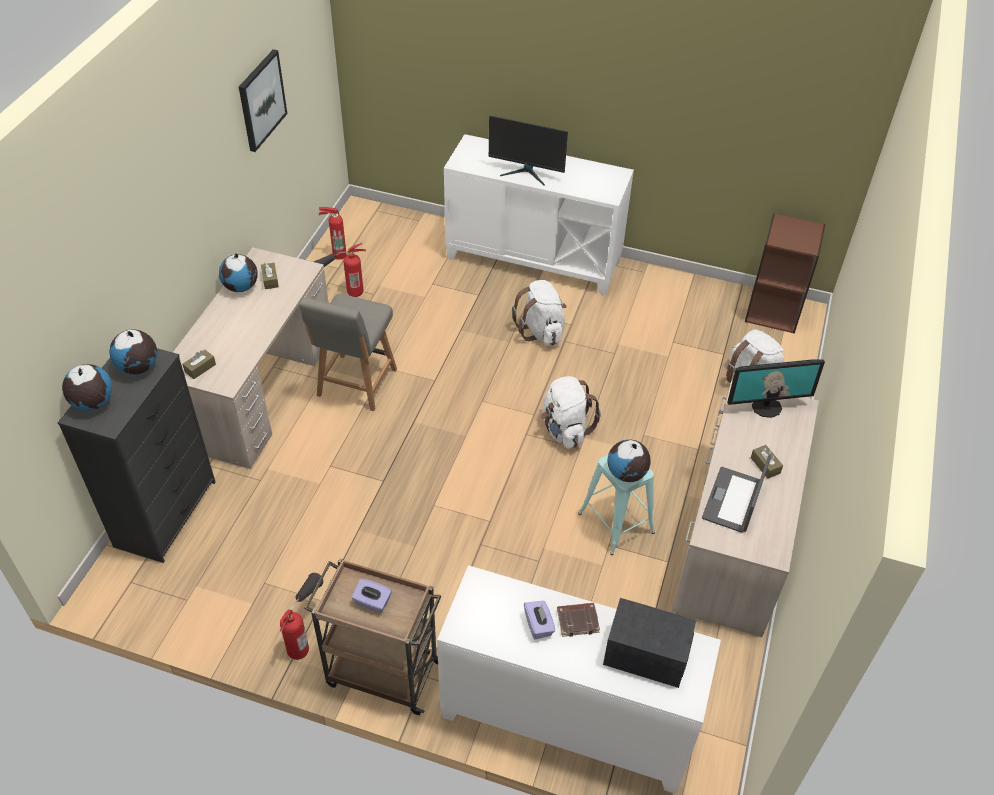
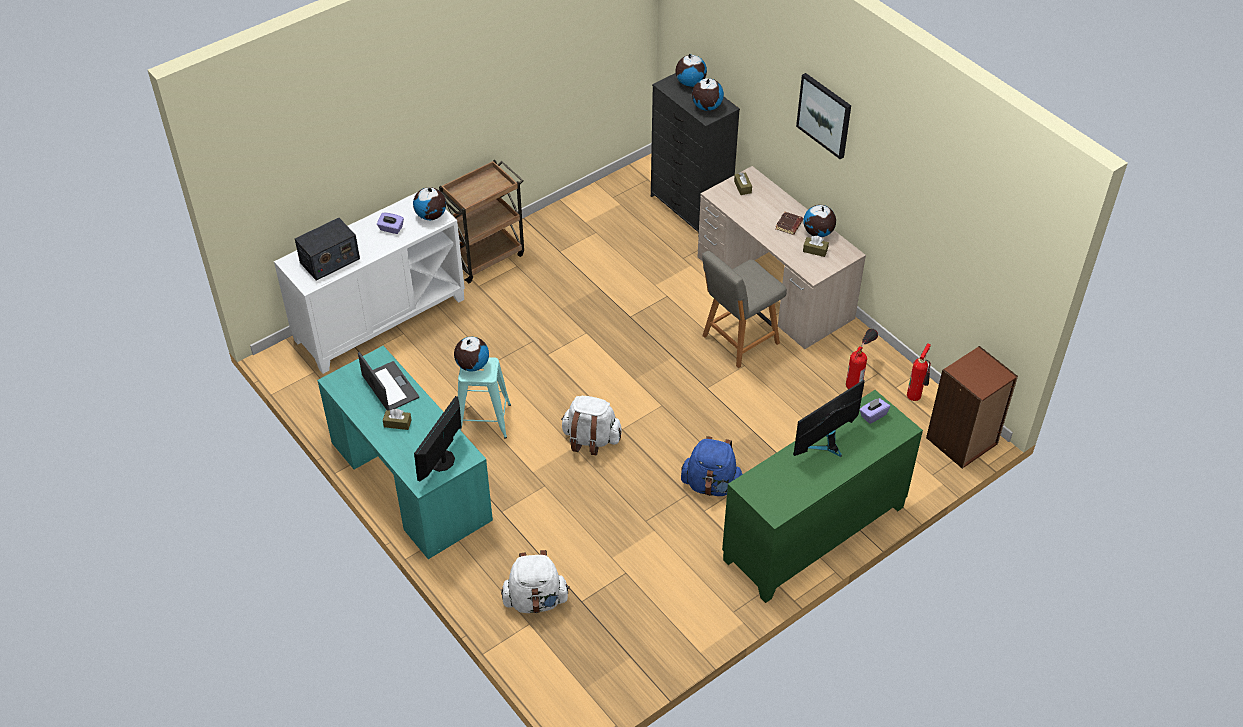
camera: 125 degrees right, 0 degrees up
picture [239,49,287,152] -> picture moved to [796,73,851,159]
fire extinguisher [280,573,323,660] -> none
grey chair [299,294,397,411] -> grey chair turned 90 degrees counterclockwise [702,251,787,368]
purple tissue box [352,579,392,613] -> purple tissue box moved to [860,398,890,424]
white cabinet [444,134,634,295] -> green cabinet [722,390,923,603]
white backpack [512,280,567,346] -> blue backpack [681,436,742,496]
brown book [557,603,600,637] -> brown book moved to [776,212,803,235]
beige desk [672,379,819,637] -> turquoise desk [317,346,493,559]
brown bookcase [745,213,826,334] -> brown bookcase moved to [926,346,1018,469]
none -> globe [413,187,446,220]

